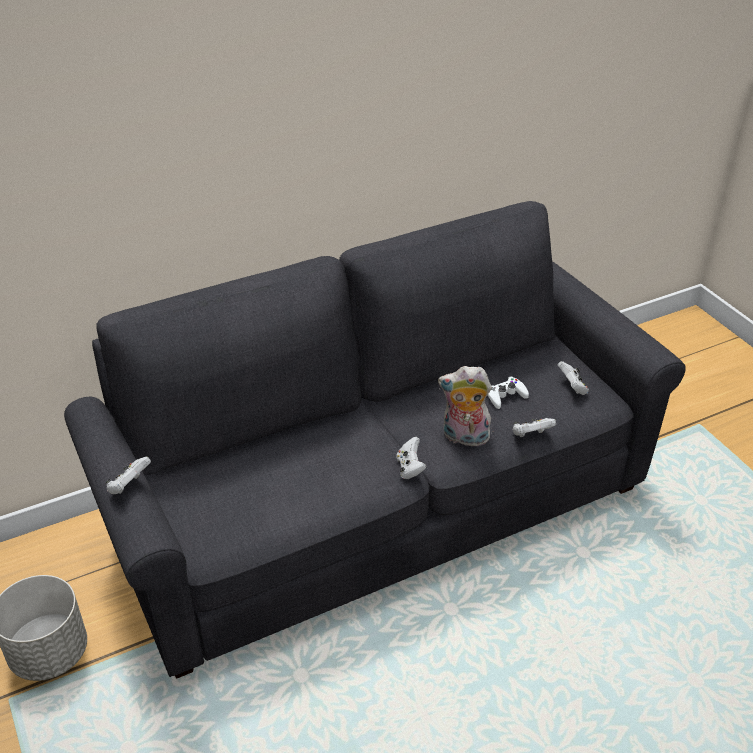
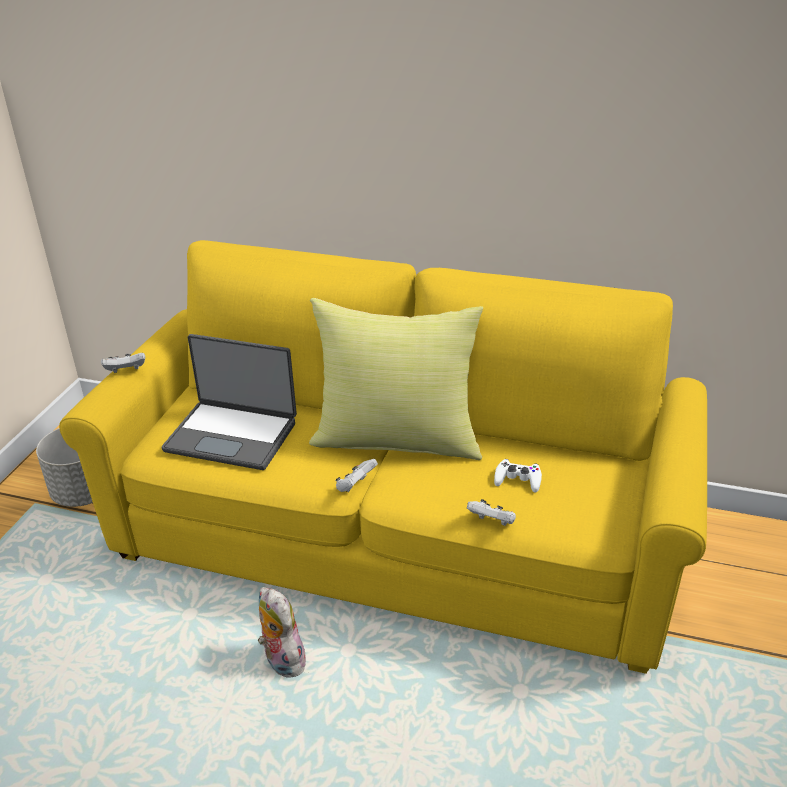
camera: 45 degrees right, 5 degrees down
grey sofa [64,201,686,678] -> yellow sofa [59,240,707,674]
plush toy [438,366,492,450] -> plush toy moved to [258,587,308,678]
white game controller [558,361,589,395] -> none
none -> laptop [162,334,297,470]
none -> yellow pillow [309,298,483,460]

